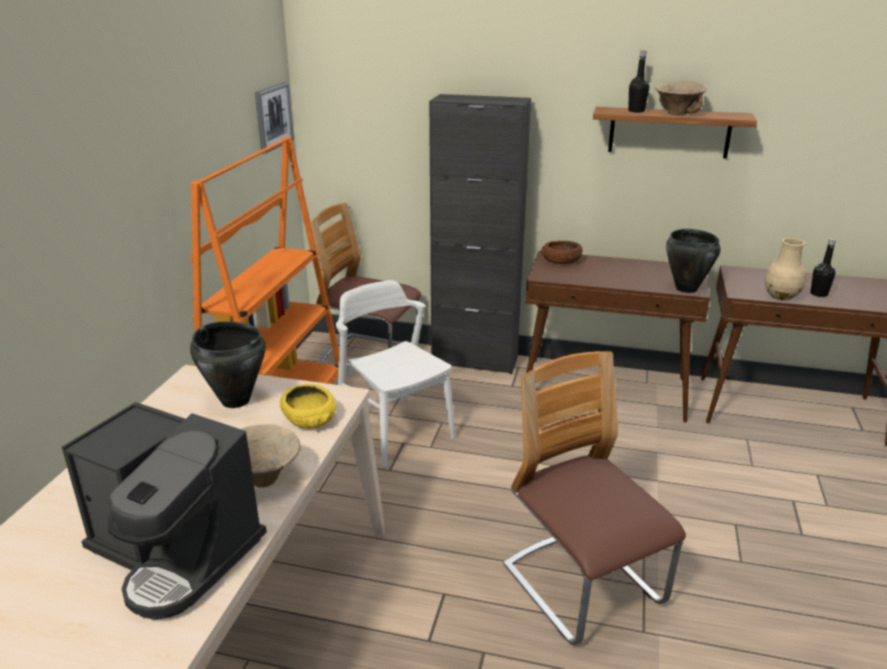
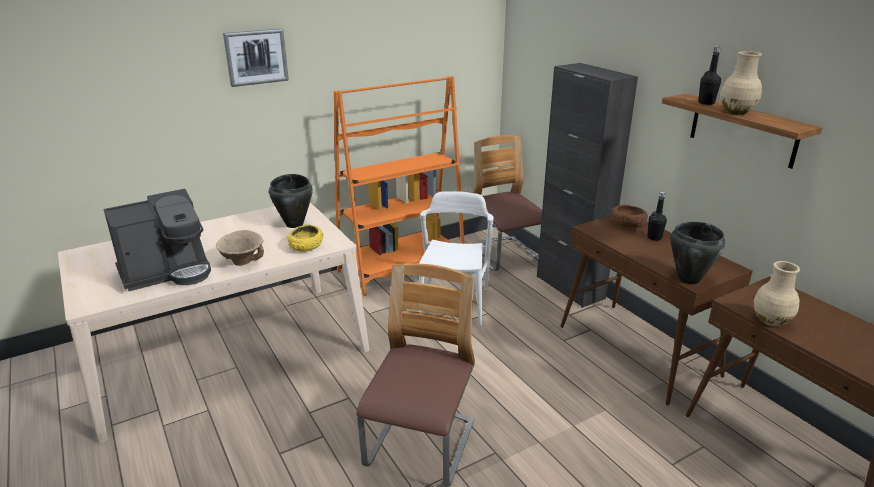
camera: 45 degrees right, 0 degrees up
coffee machine [62,402,267,620] -> coffee machine turned 105 degrees counterclockwise [104,189,211,291]
picture [255,82,294,154] -> picture moved to [223,29,289,87]
beige bowl [655,81,706,115] -> beige vase [720,51,762,115]
black bottle [810,238,836,297] -> black bottle moved to [647,192,667,241]

